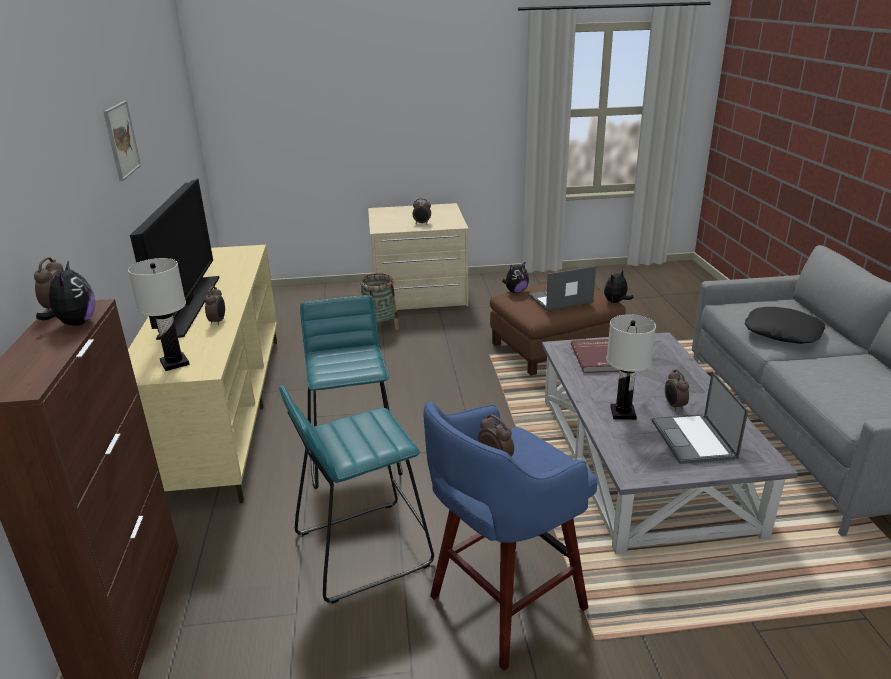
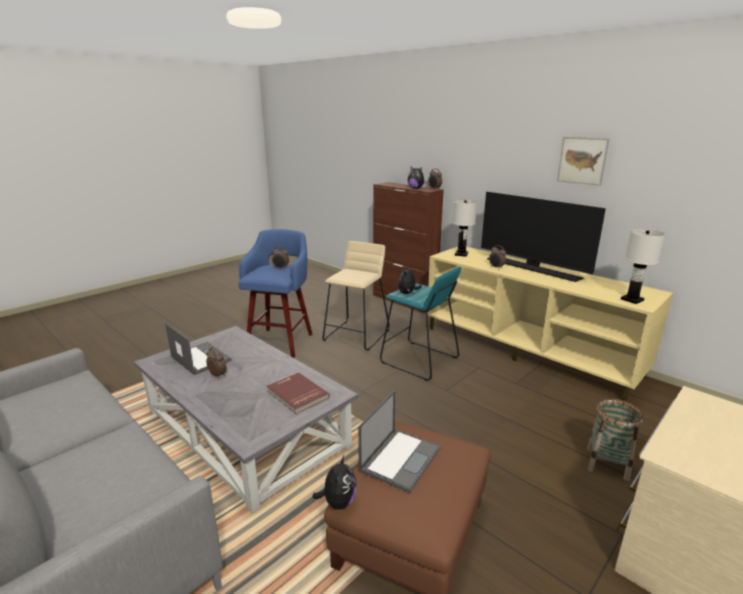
camera: 140 degrees right, 5 degrees down
turquoise stool [279,385,434,604] -> beige stool [322,241,390,351]
alarm clock [412,198,431,224] -> none
plush toy [502,261,529,293] -> plush toy moved to [398,266,422,294]
white table lamp [606,314,656,420] -> white table lamp moved to [621,229,665,304]
black pillow [745,307,825,344] -> none

